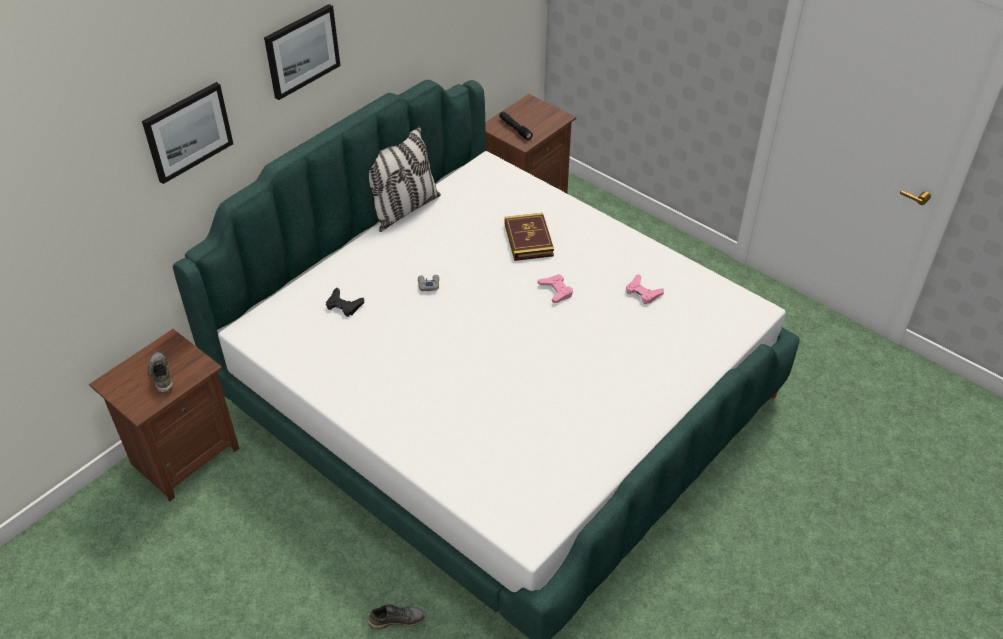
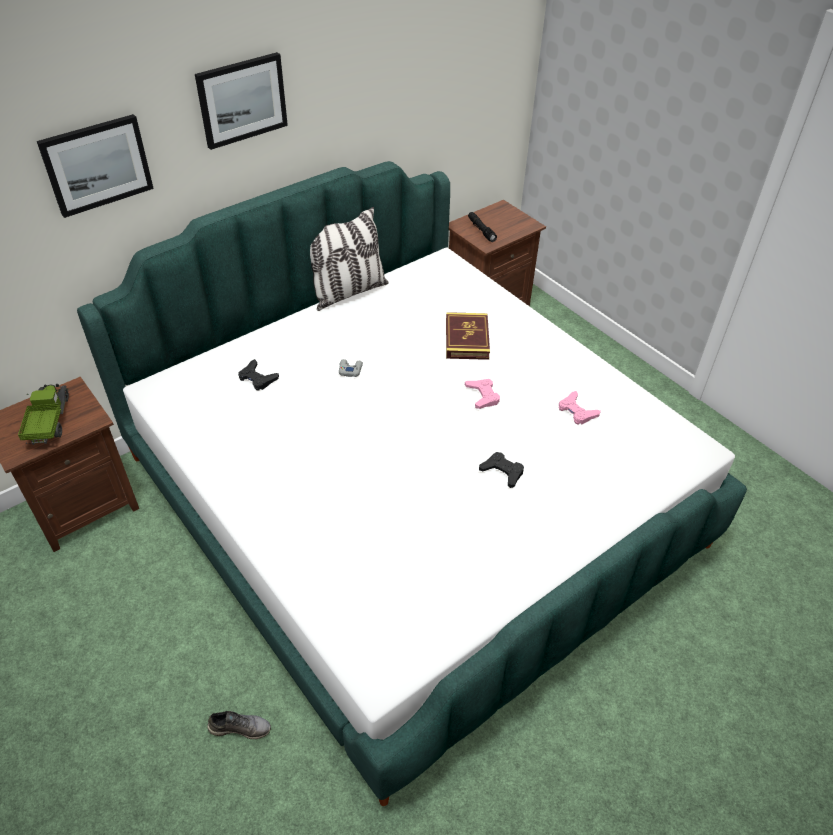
camera: 10 degrees right, 0 degrees up
grey shoe [149,352,173,393] -> toy truck [18,384,69,445]
none -> black game controller [479,452,524,488]

